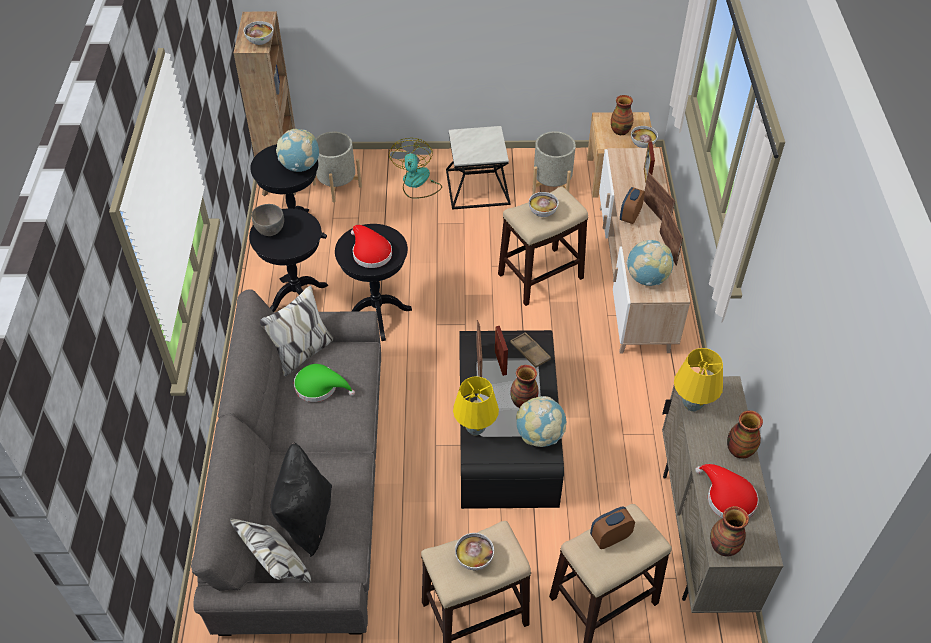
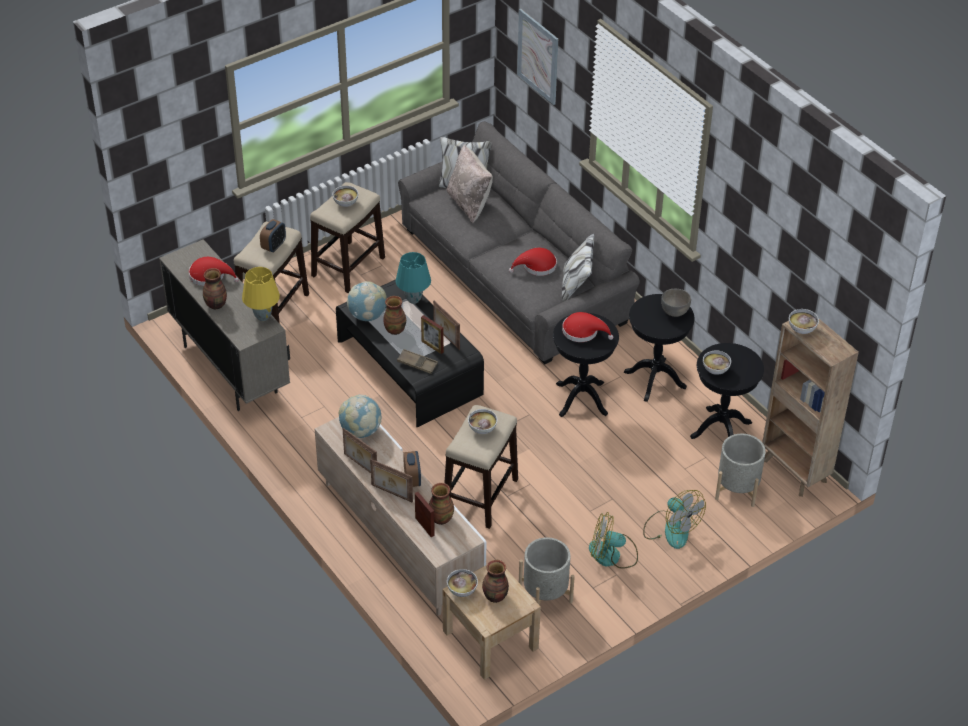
camera: 145 degrees right, 5 degrees down
black pillow [271,442,332,557] -> beige pillow [447,145,493,223]
globe [276,129,320,172] -> bowl [703,350,731,375]
green hat [294,364,355,402] -> red hat [509,248,557,276]
side table [446,126,511,210] -> fan [589,512,638,569]
yellow table lamp [453,376,499,435] -> turquoise table lamp [396,252,431,304]
vase [710,506,749,557] -> vase moved to [429,483,454,525]
none -> picture [517,9,558,105]

